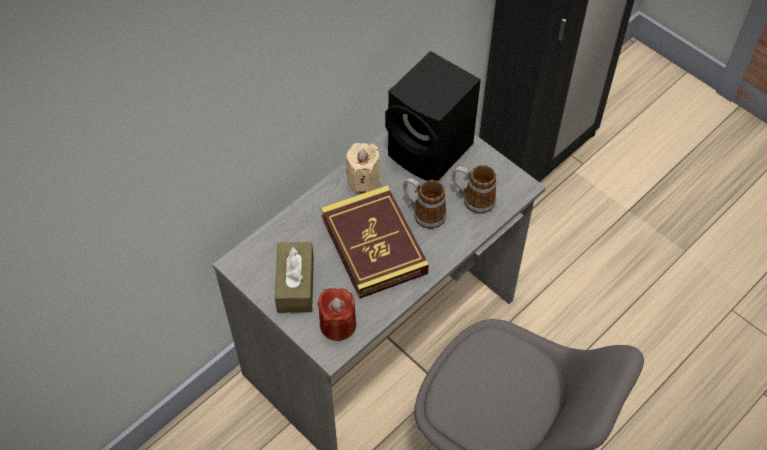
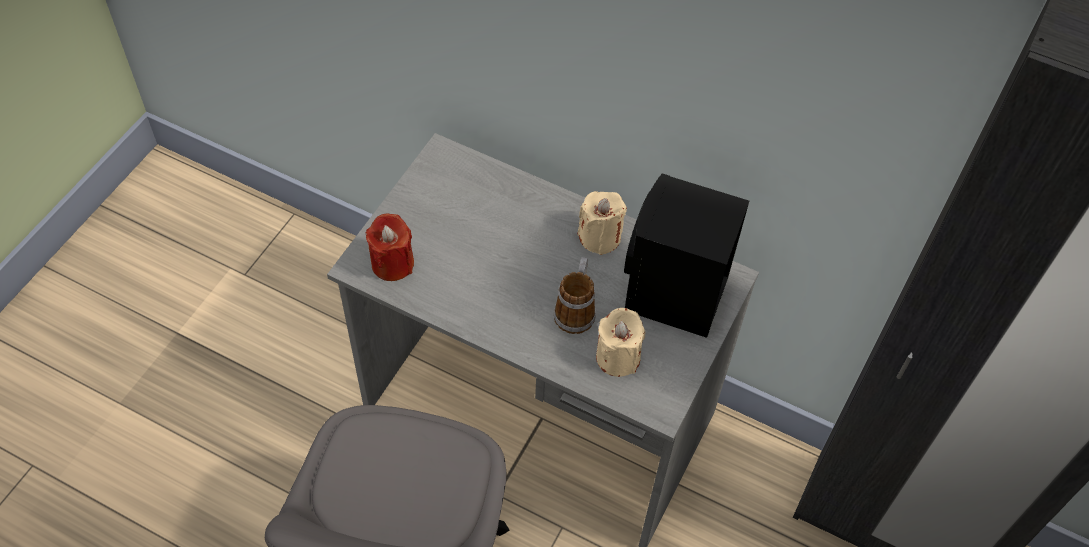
camera: 70 degrees right, 0 degrees up
brown tissue box [275,242,314,313] -> none
book [321,185,429,299] -> none
mug [452,165,497,214] -> beige candle [596,308,645,377]

